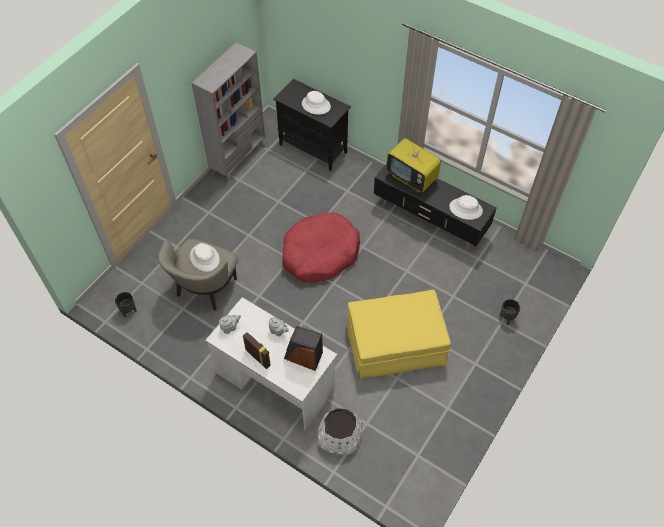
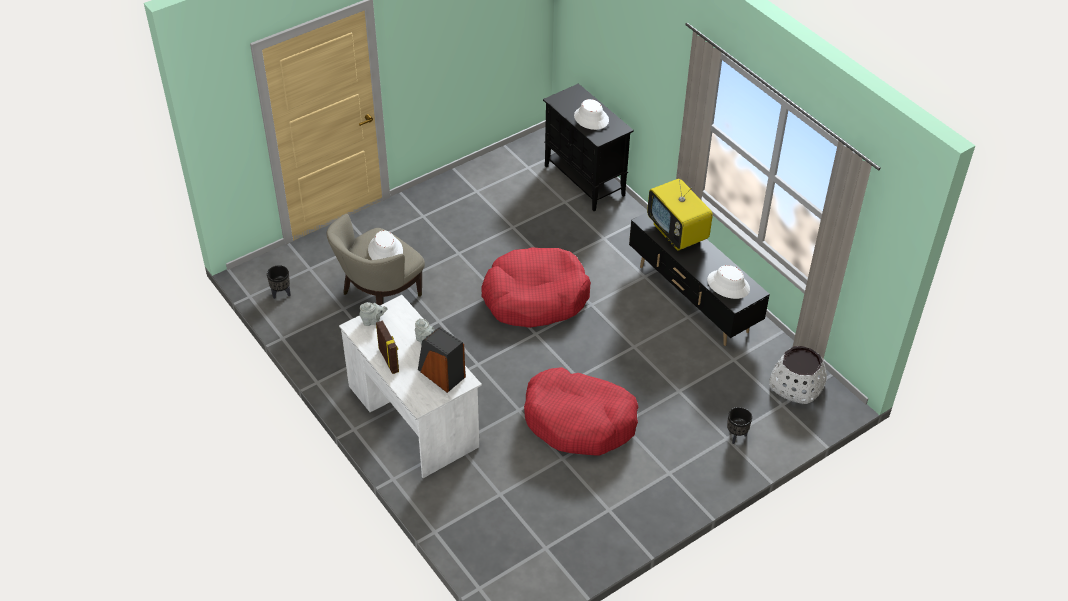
camera: 20 degrees right, 10 degrees down
grey bookcase [191,42,266,184] -> none
white planter [317,408,362,455] -> white planter moved to [769,346,827,404]
yellow ottoman [347,290,451,379] -> red dog bed [524,367,638,456]

